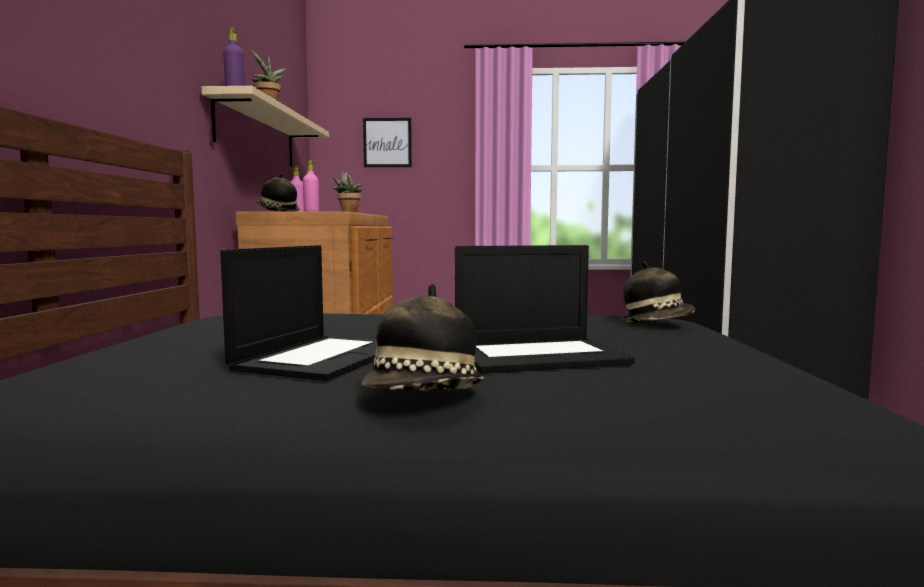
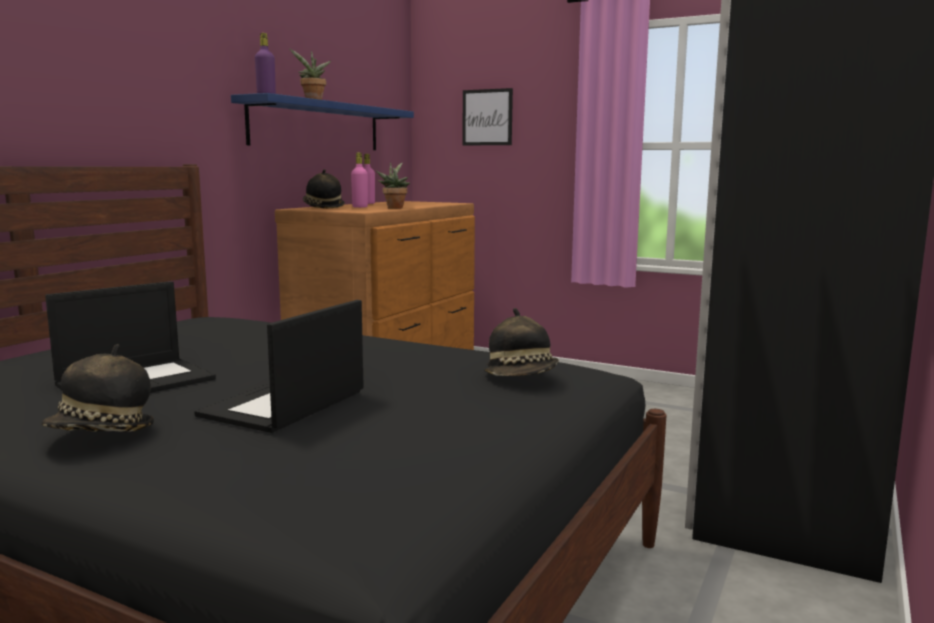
camera: 25 degrees right, 5 degrees up
beige shelf [202,86,329,166] -> blue shelf [231,93,414,150]
laptop [455,245,635,373] -> laptop turned 105 degrees clockwise [194,300,364,433]

